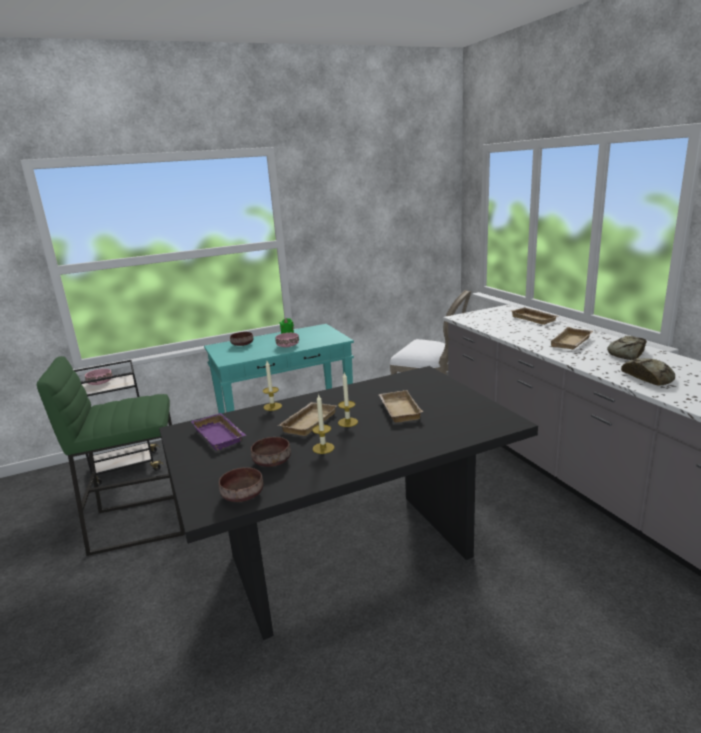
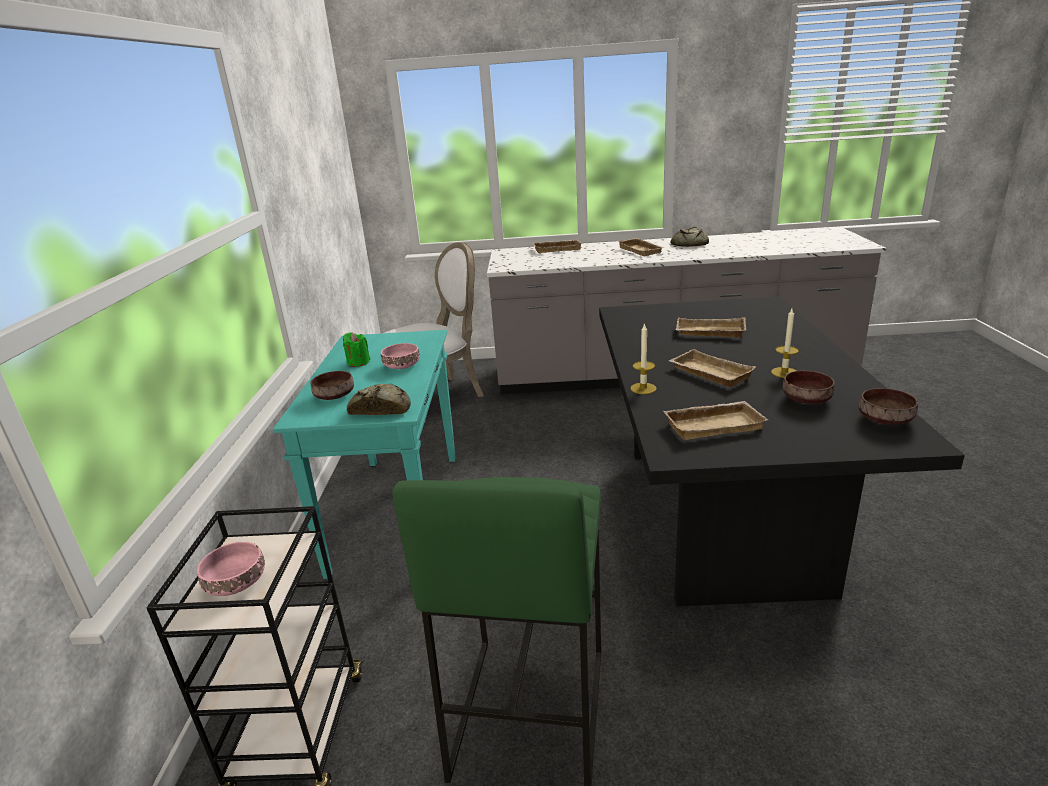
camera: 65 degrees left, 5 degrees up
purple tray [191,413,246,451] -> beige tray [664,401,768,440]
candle [338,372,358,427] -> none
bread [621,358,675,386] -> bread moved to [347,384,411,415]

